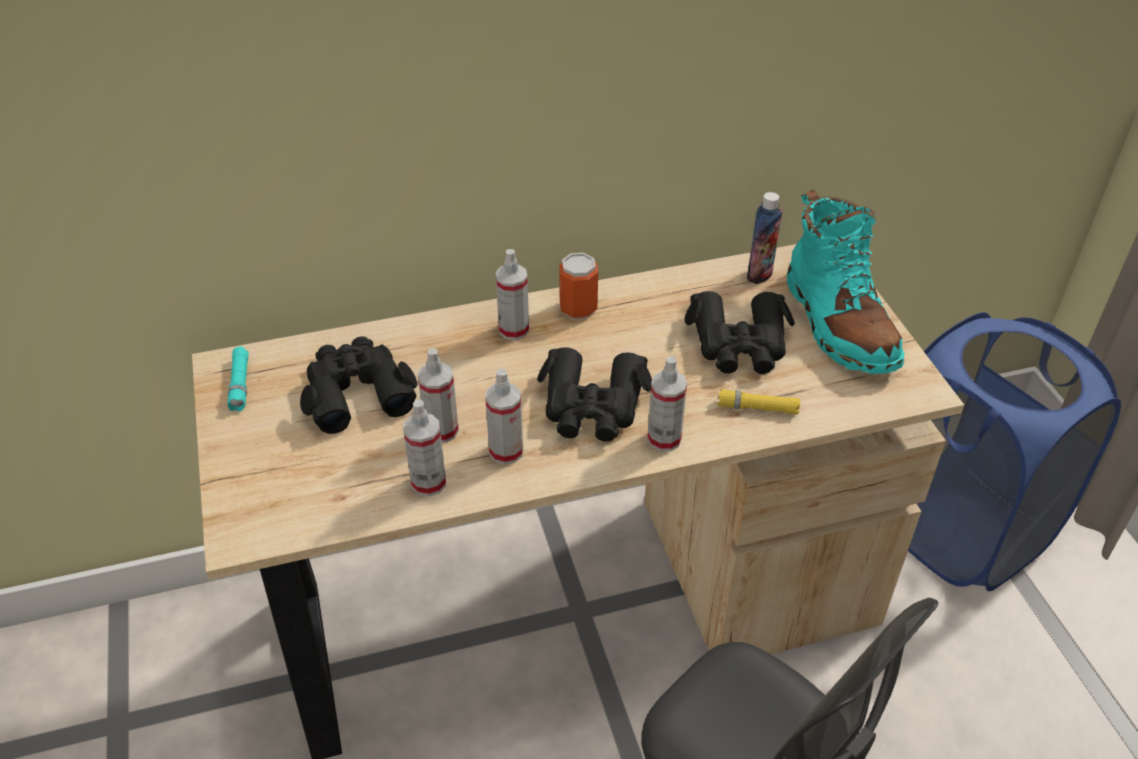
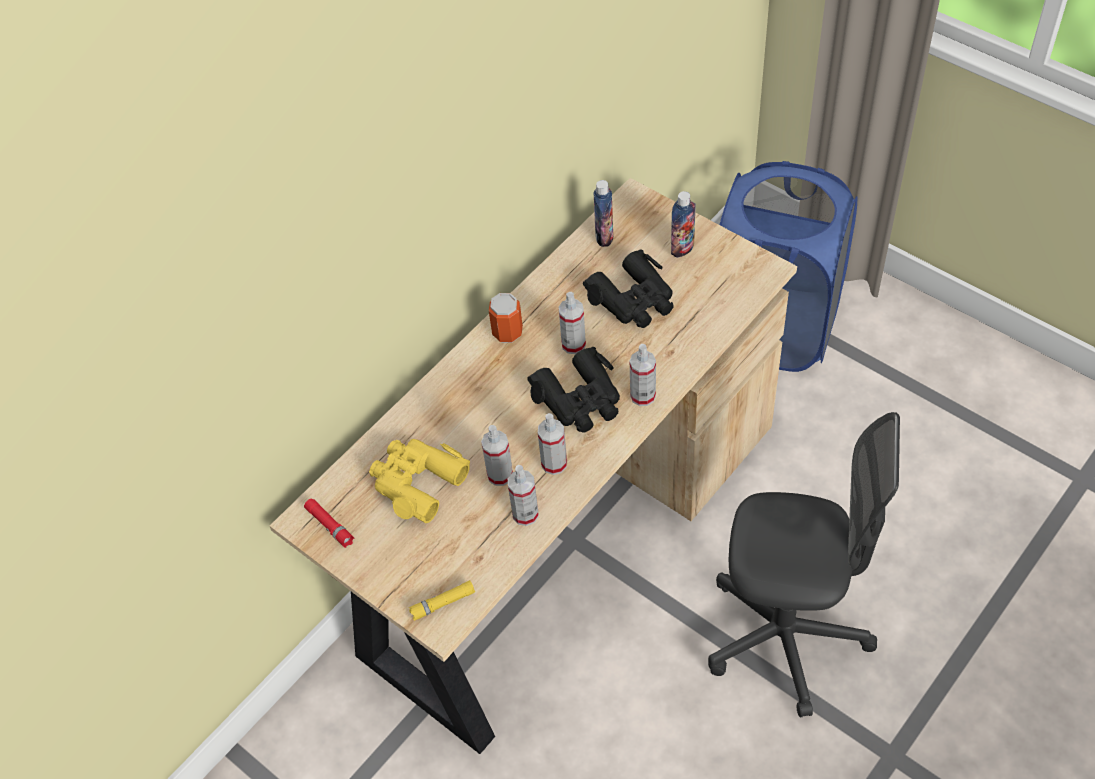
camera: 30 degrees left, 10 degrees up
turquoise flashlight [228,346,249,412] -> red flashlight [304,499,354,548]
black binoculars [300,336,418,434] -> yellow binoculars [369,439,470,523]
spray bottle [496,249,529,340] -> spray bottle moved to [559,292,586,354]
yellow flashlight [718,389,800,414] -> yellow flashlight moved to [409,580,475,621]
turquoise boot [787,190,904,374] -> bottle [671,191,696,258]

